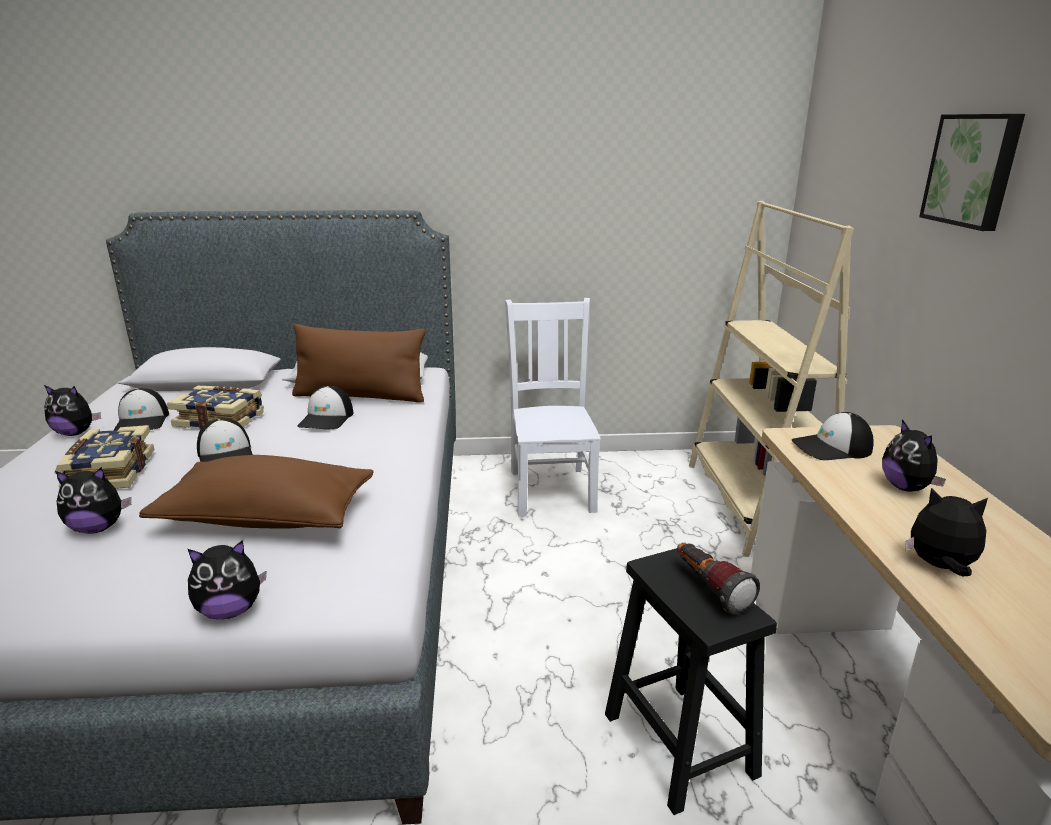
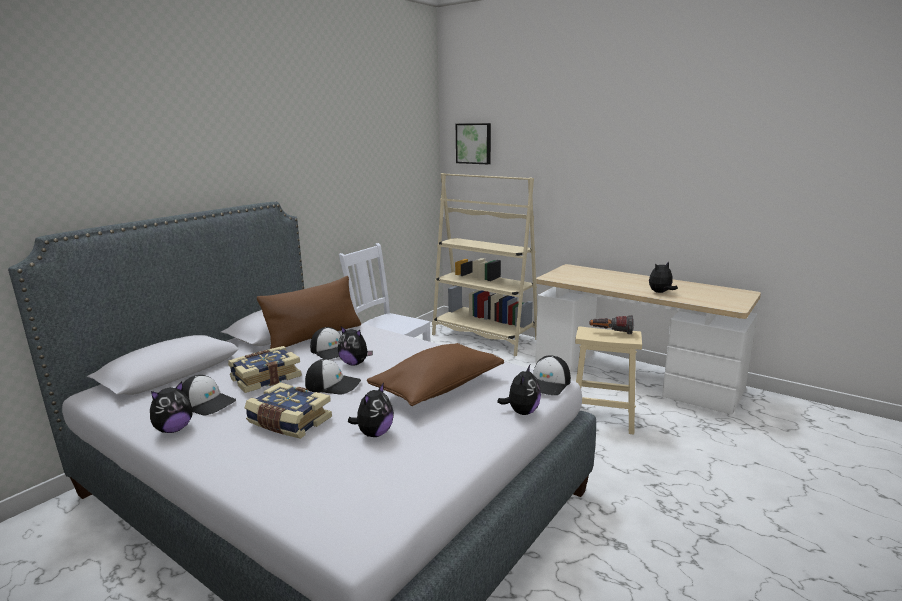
camera: 50 degrees left, 5 degrees down
black stool [605,548,777,815] -> beige stool [575,326,642,435]
cap [792,412,874,460] -> cap moved to [533,355,571,395]
plush toy [882,419,946,491] -> plush toy moved to [338,326,373,366]
picture [919,114,1025,231] -> picture moved to [456,123,491,164]

